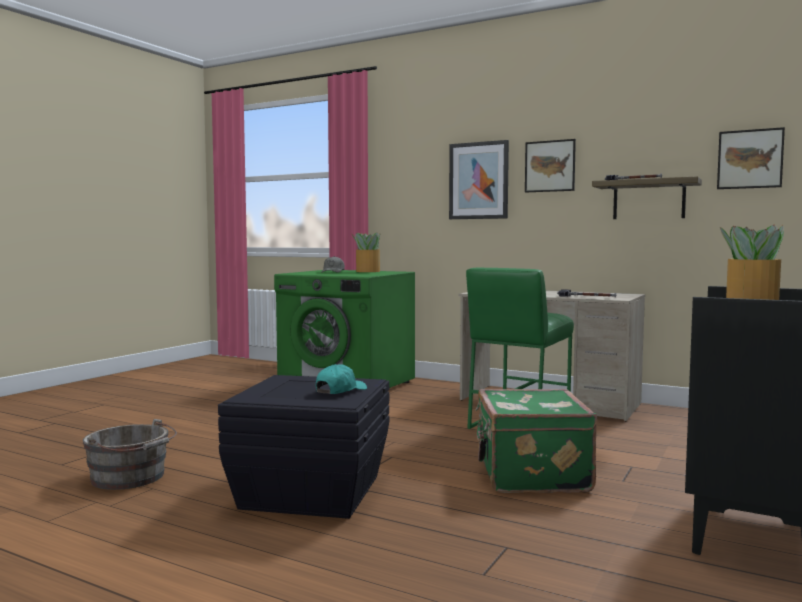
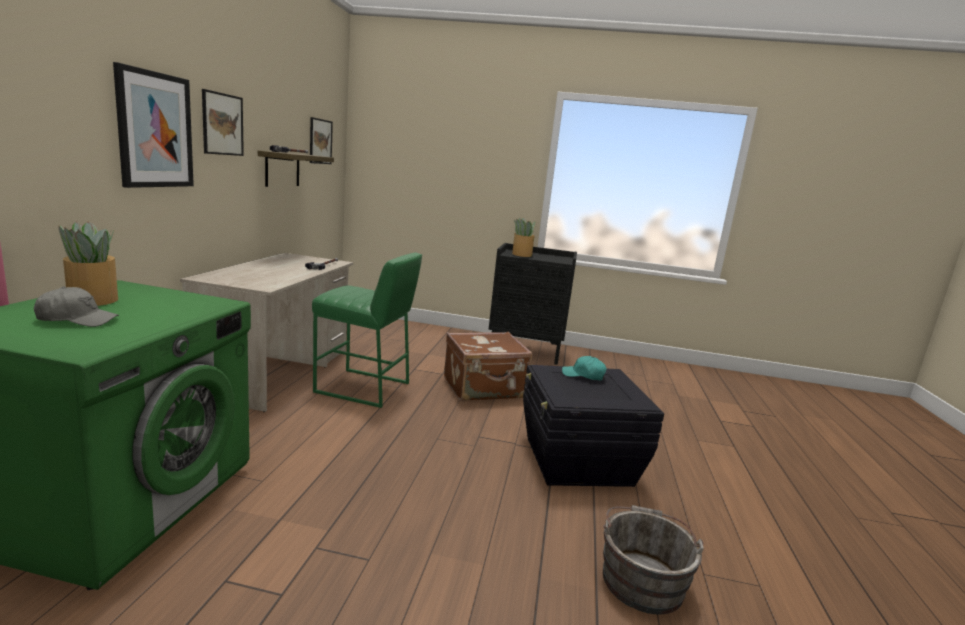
camera: 110 degrees left, 10 degrees up
green suitcase [475,389,597,493] -> brown suitcase [444,332,532,401]

